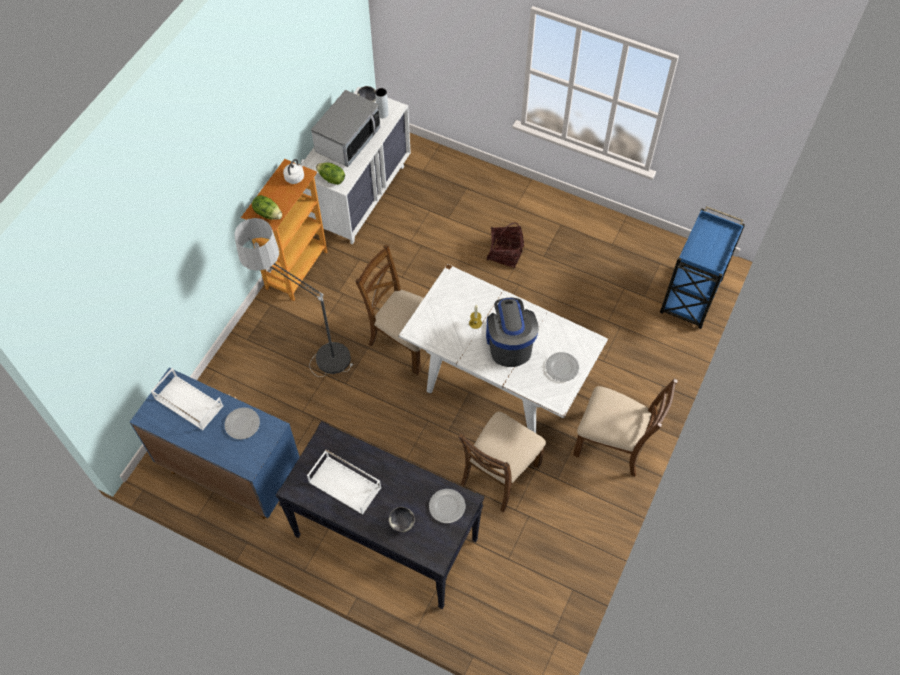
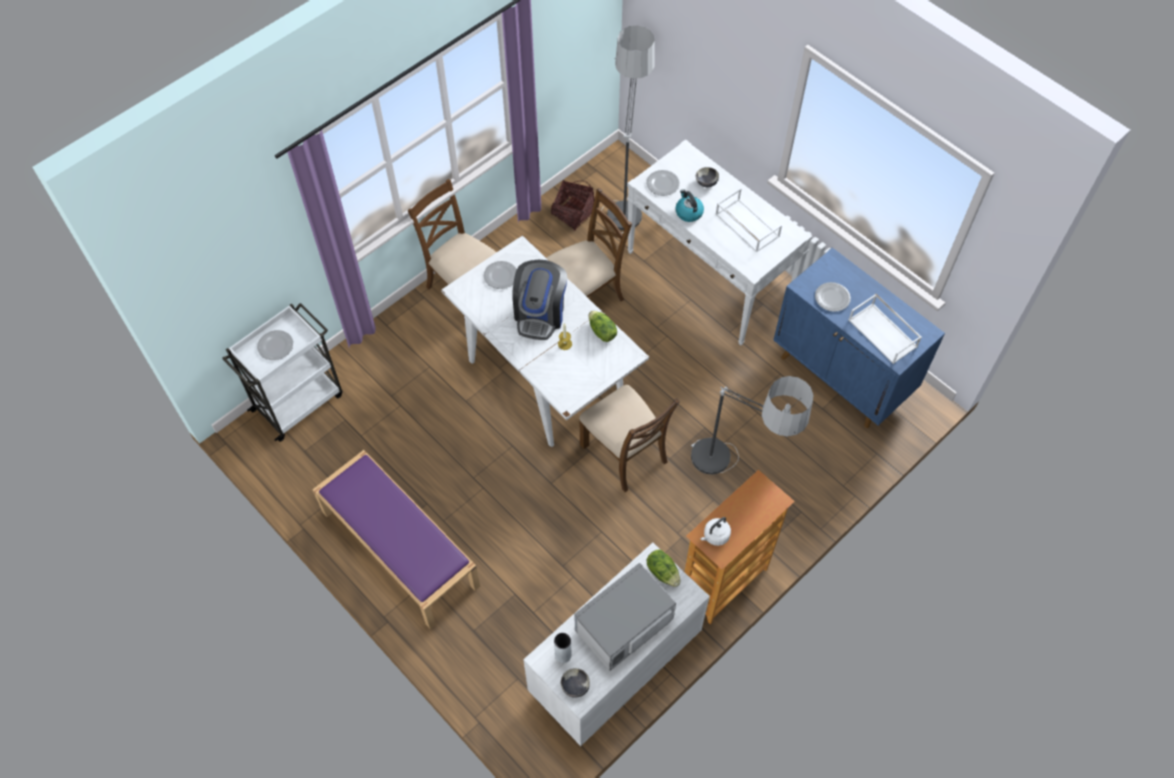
camera: 160 degrees left, 0 degrees up
lettuce [252,195,282,220] -> lettuce moved to [589,311,617,342]
black console table [276,421,484,609] -> white console table [627,139,812,345]
basket [487,222,524,268] -> basket moved to [551,180,595,231]
blue cart [660,206,745,329] -> white cart [222,303,343,442]
none -> plate [257,330,293,360]
none -> purple bench [312,450,480,629]
none -> floor lamp [601,26,655,233]
none -> kettle [675,189,704,222]

